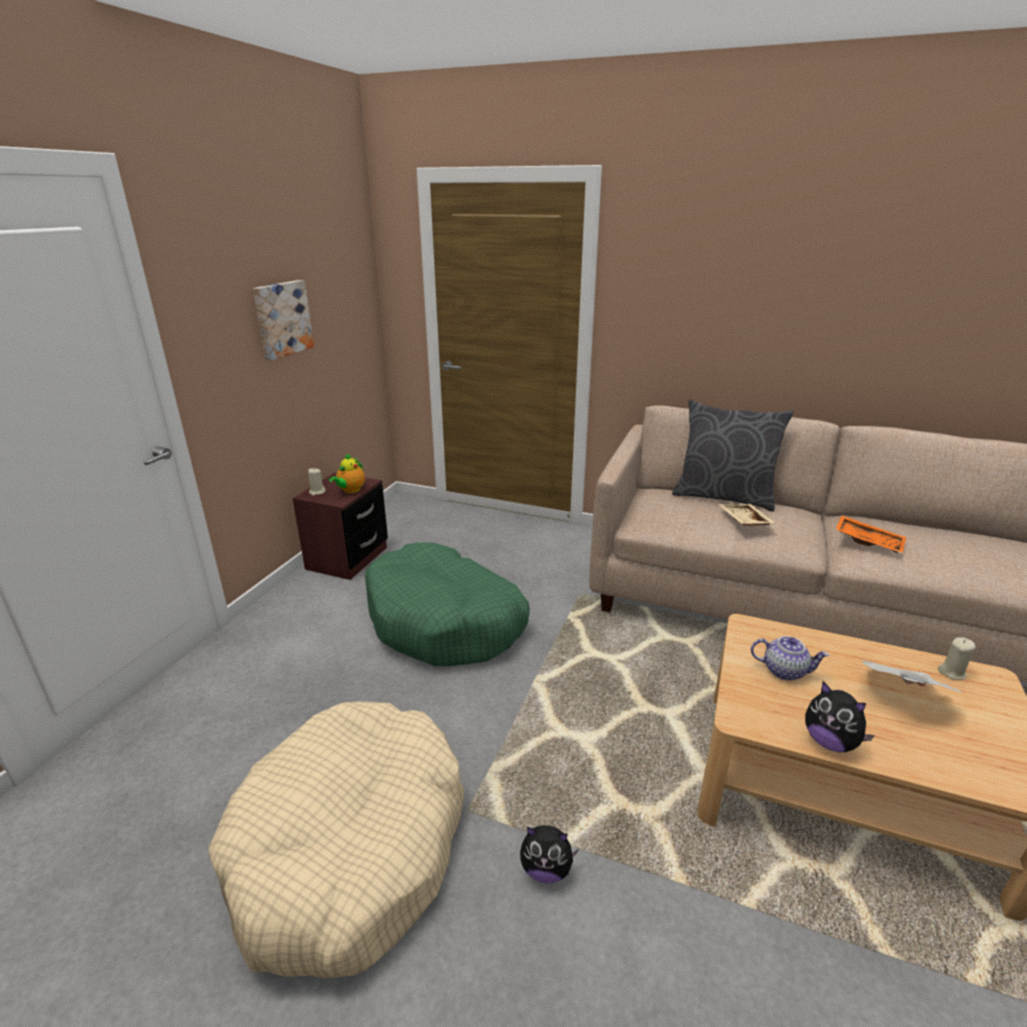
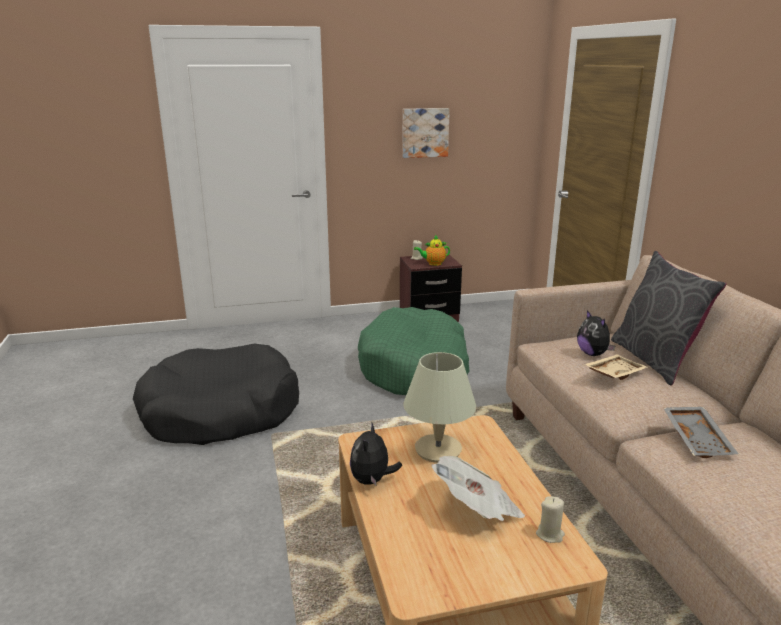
camera: 55 degrees right, 5 degrees down
beige dog bed [209,701,465,979] -> black dog bed [133,344,299,445]
plush toy [520,825,579,883] -> plush toy moved to [577,310,615,356]
teapot [751,636,829,681] -> beige table lamp [403,352,476,463]
orange tray [836,515,907,553] -> grey tray [663,407,739,458]

